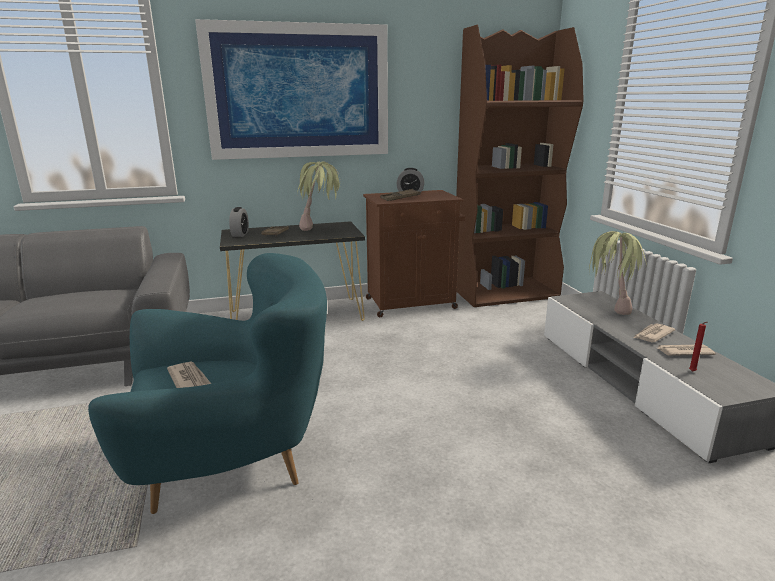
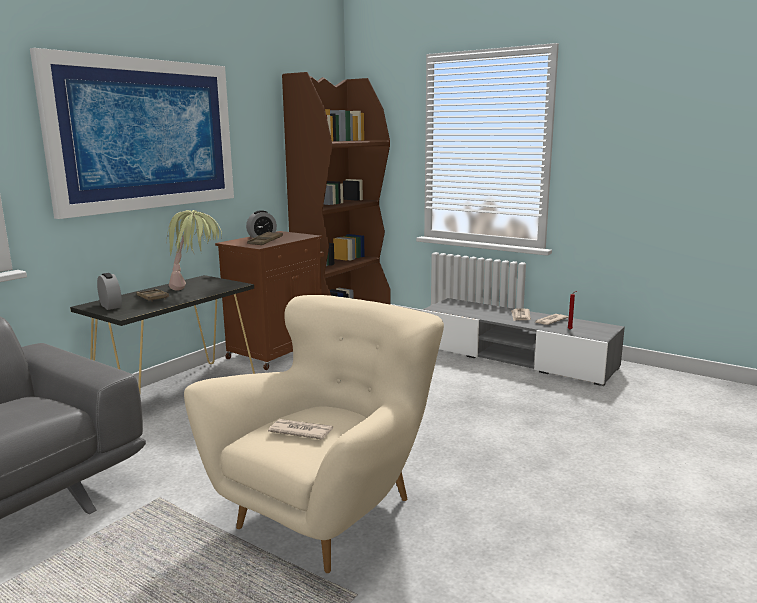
camera: 40 degrees left, 5 degrees down
turquoise armchair [88,253,327,514] -> beige armchair [184,295,444,573]
potted plant [589,231,646,315] -> none

